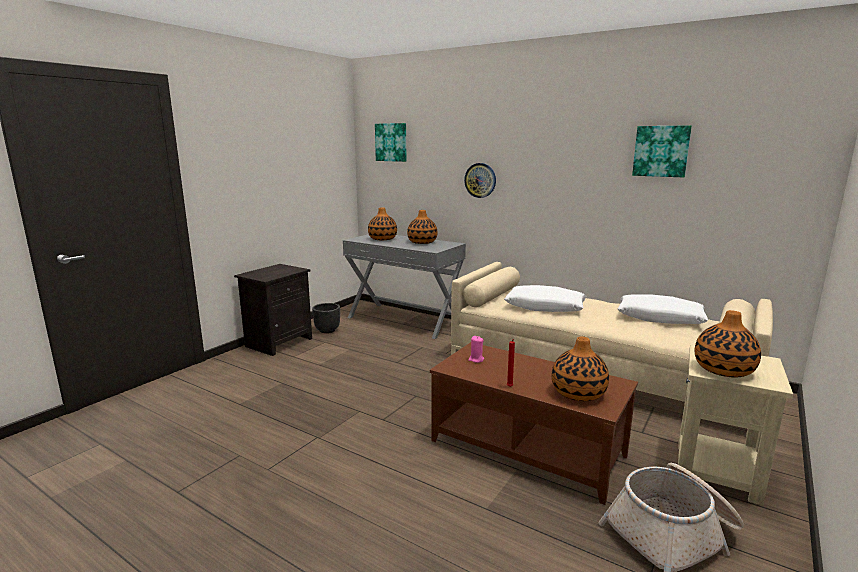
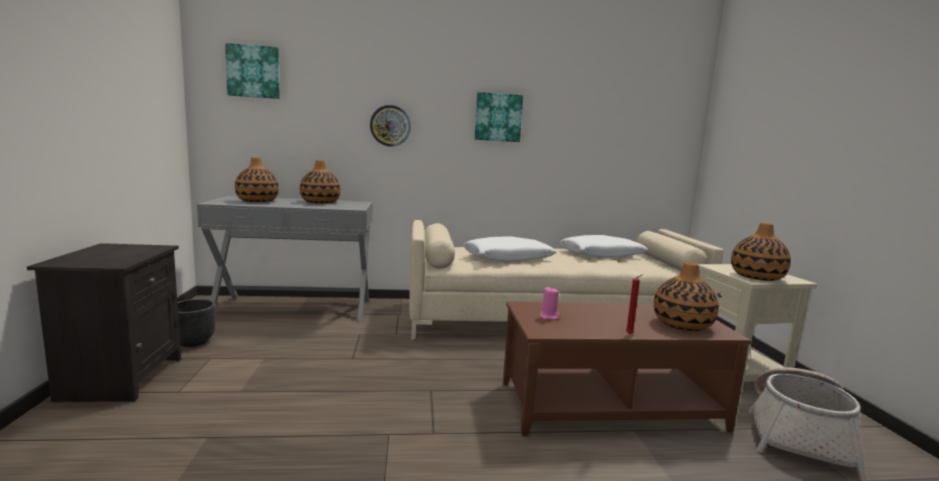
camera: 40 degrees left, 5 degrees down
picture [632,125,692,177] -> picture moved to [475,92,523,142]

